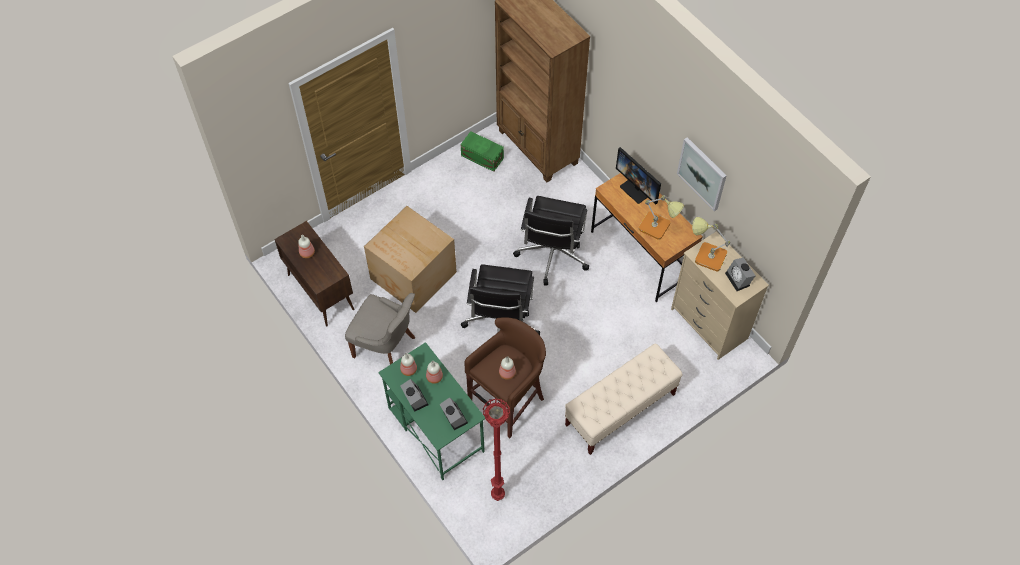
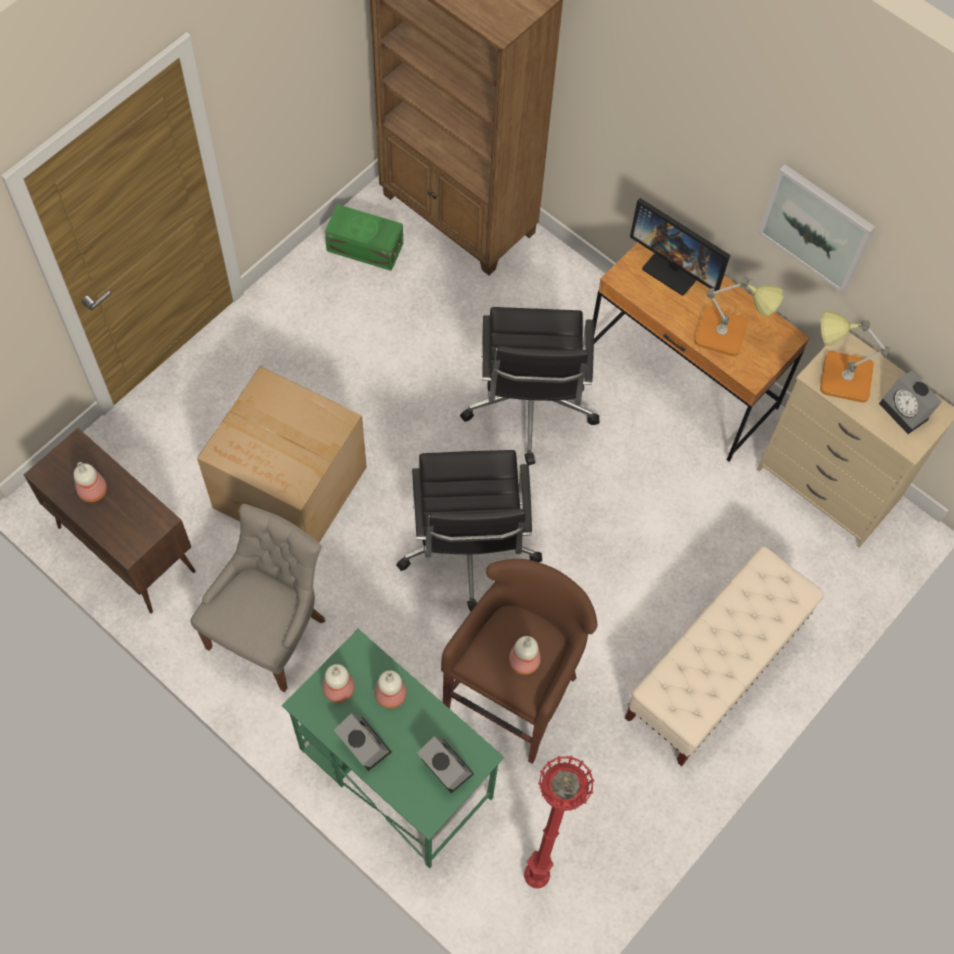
camera: 15 degrees left, 5 degrees up
grey chair [345,293,415,365] -> grey chair turned 75 degrees counterclockwise [190,504,325,692]

